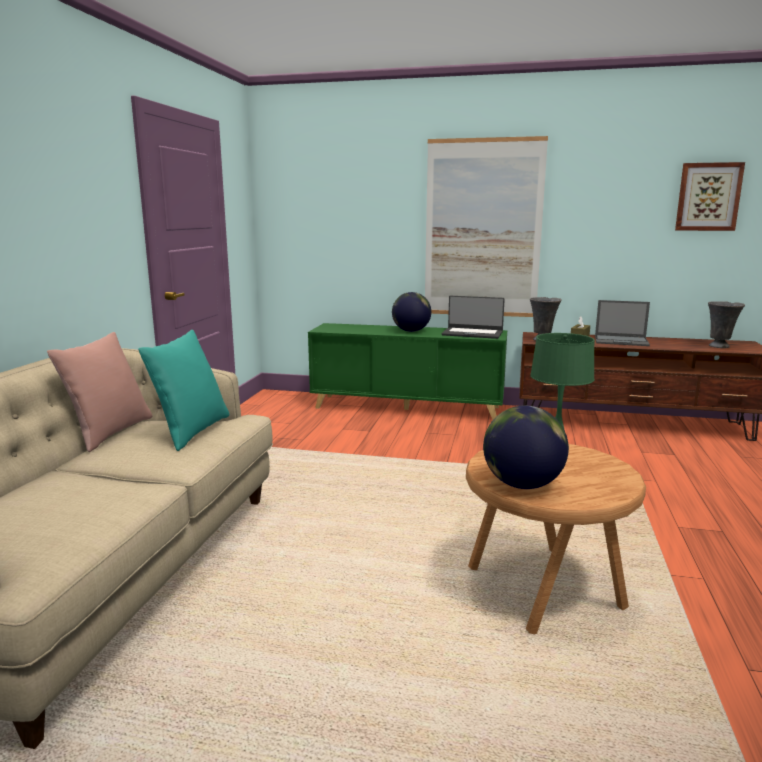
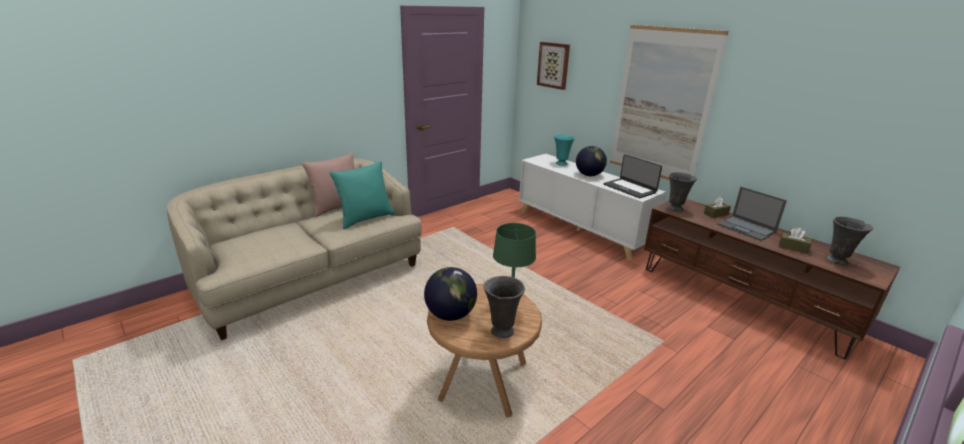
camera: 35 degrees right, 10 degrees up
green cabinet [308,323,507,420] -> white cabinet [519,154,666,260]
picture [675,162,745,231] -> picture moved to [537,42,570,90]
none -> grey vase [483,276,525,338]
none -> turquoise vase [554,134,575,166]
none -> brown tissue box [779,228,812,254]

